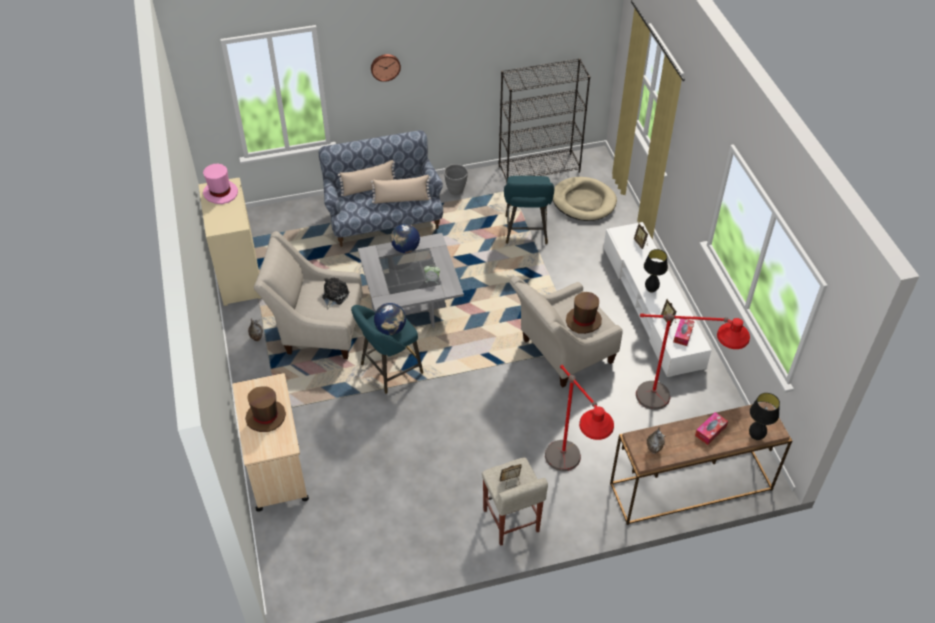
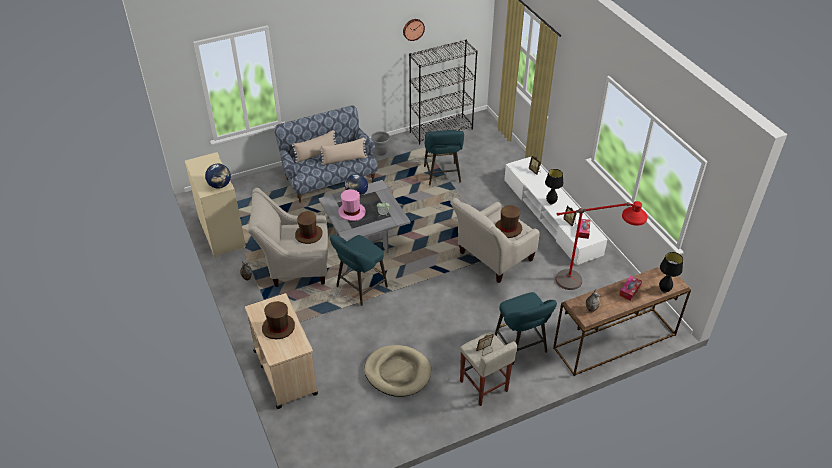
camera: 10 degrees left, 5 degrees down
pink hat [203,164,238,204] -> pink hat moved to [338,189,366,221]
plush toy [322,277,350,310] -> brown hat [295,211,323,244]
wall clock [371,54,401,82] -> wall clock moved to [403,19,425,41]
globe [374,303,406,335] -> globe moved to [205,164,231,189]
red floor lamp [545,365,614,471] -> turquoise stool [495,292,557,365]
beige dog bed [552,177,617,221] -> beige dog bed moved to [364,345,431,397]

